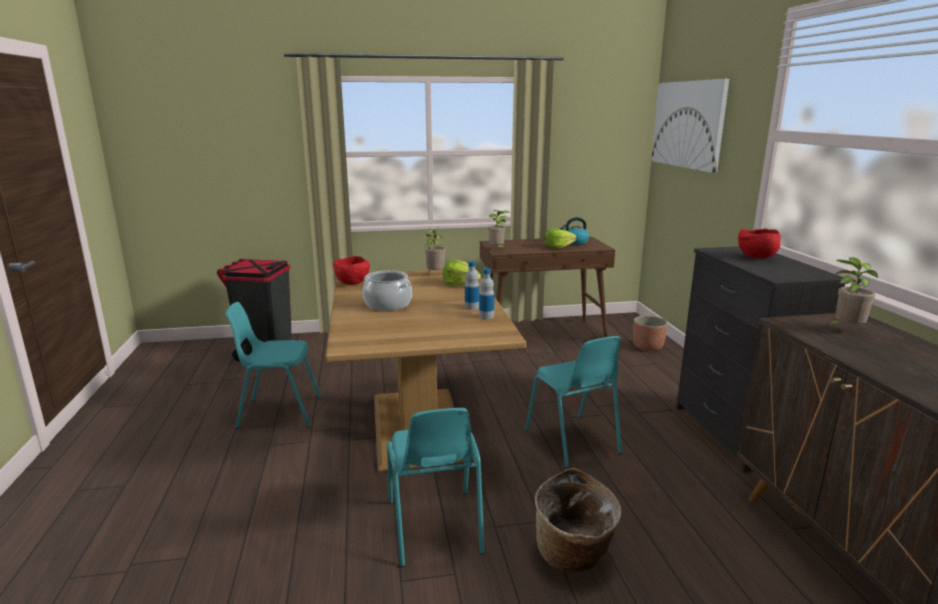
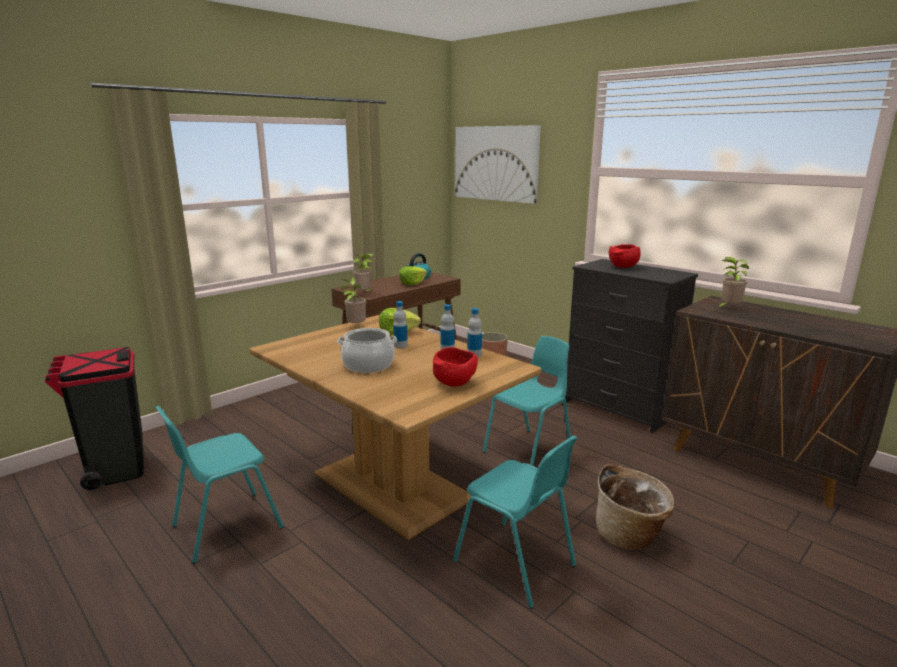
camera: 35 degrees left, 0 degrees up
red bowl [333,256,370,285] -> red bowl moved to [433,347,478,387]
turquoise chair [525,336,622,468] -> turquoise chair turned 75 degrees counterclockwise [483,336,571,466]
none -> bottle [393,301,408,348]

